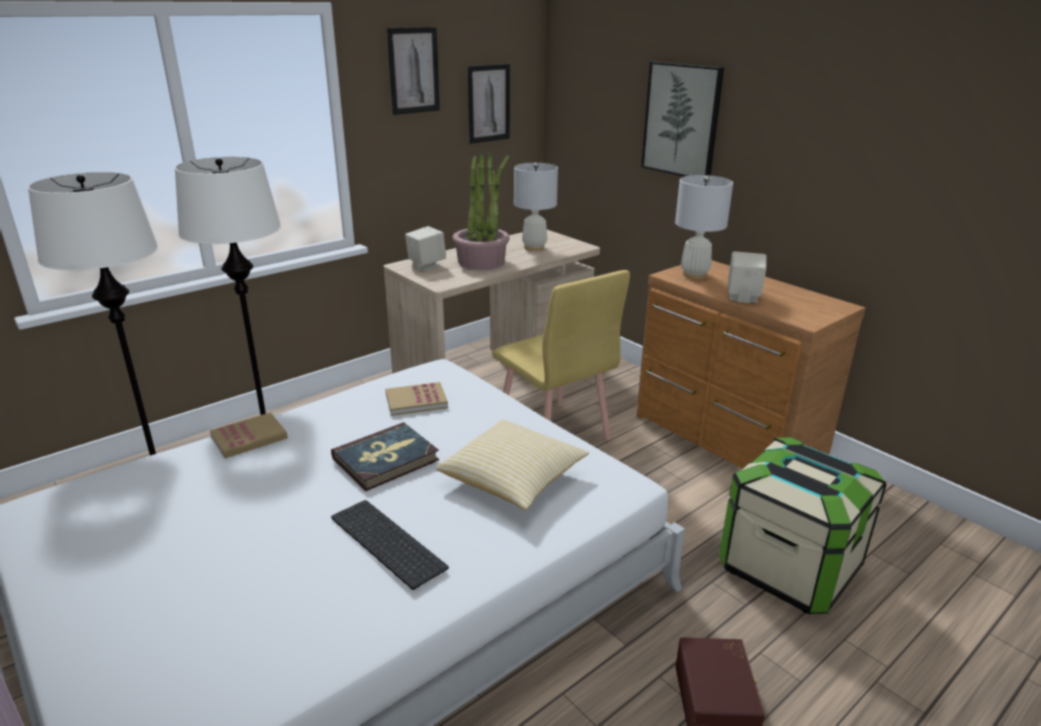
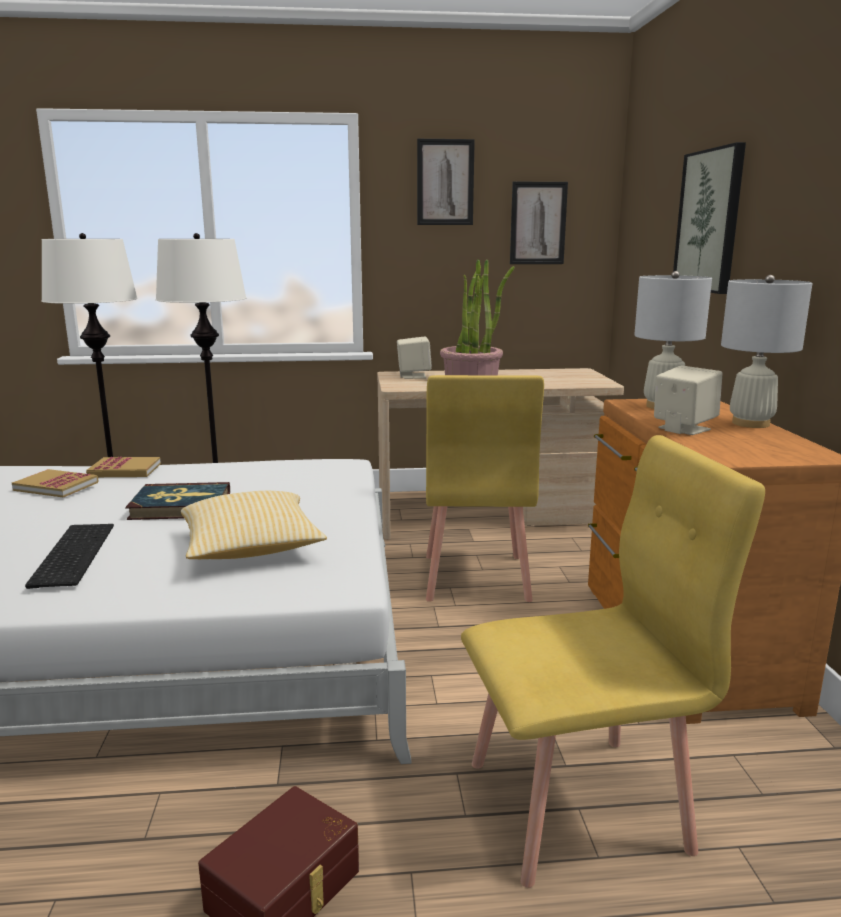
camera: 35 degrees right, 10 degrees down
book [385,382,448,416] -> book moved to [12,469,99,498]
white table lamp [514,163,558,251] -> white table lamp moved to [721,275,812,428]
storage box [719,438,886,614] -> yellow chair [461,435,765,888]

